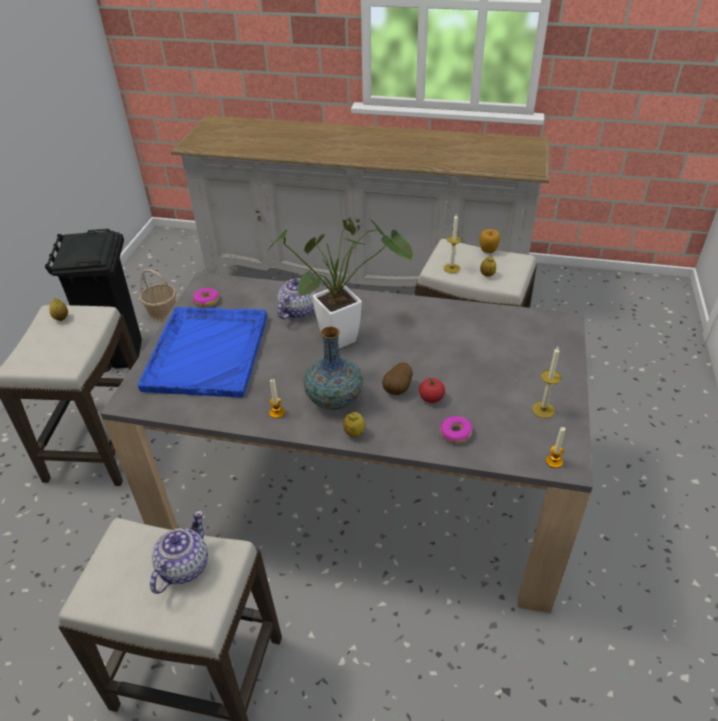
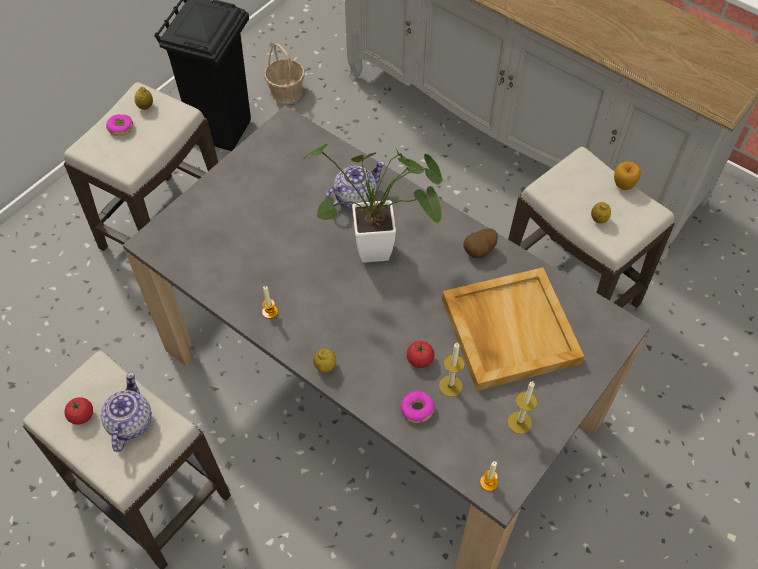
camera: 25 degrees right, 15 degrees up
blue tray [138,307,267,398] -> none
teapot [150,510,208,594] -> teapot turned 45 degrees counterclockwise [101,371,152,452]
donut [193,288,219,307] -> donut moved to [106,114,133,136]
vase [304,327,363,410] -> none
potato [382,362,413,395] -> potato moved to [464,228,498,258]
candle [444,214,462,273] -> candle moved to [439,343,465,397]
none -> tomato [65,397,93,425]
none -> beige tray [442,267,584,391]

